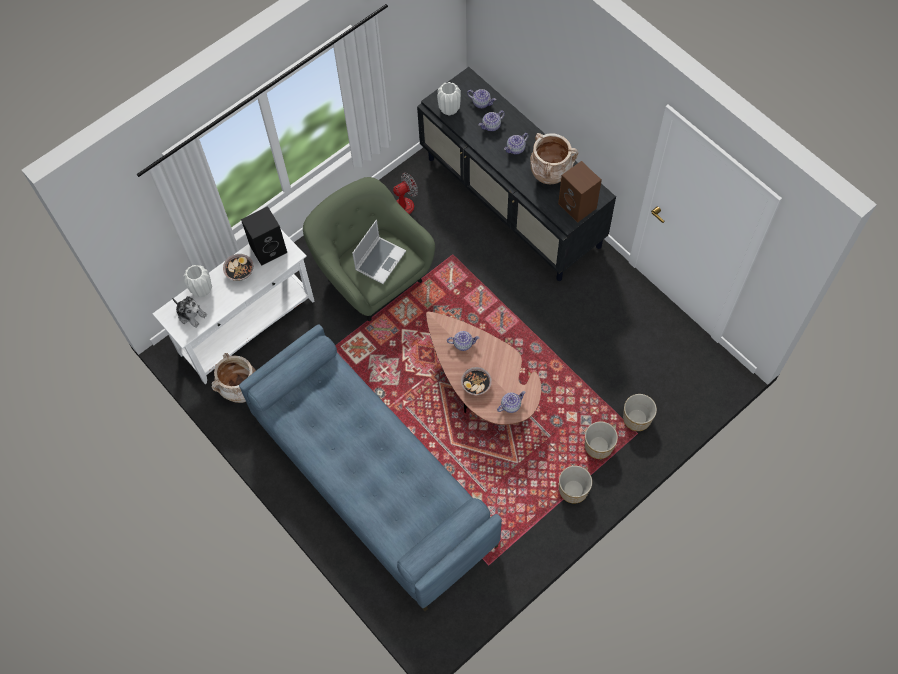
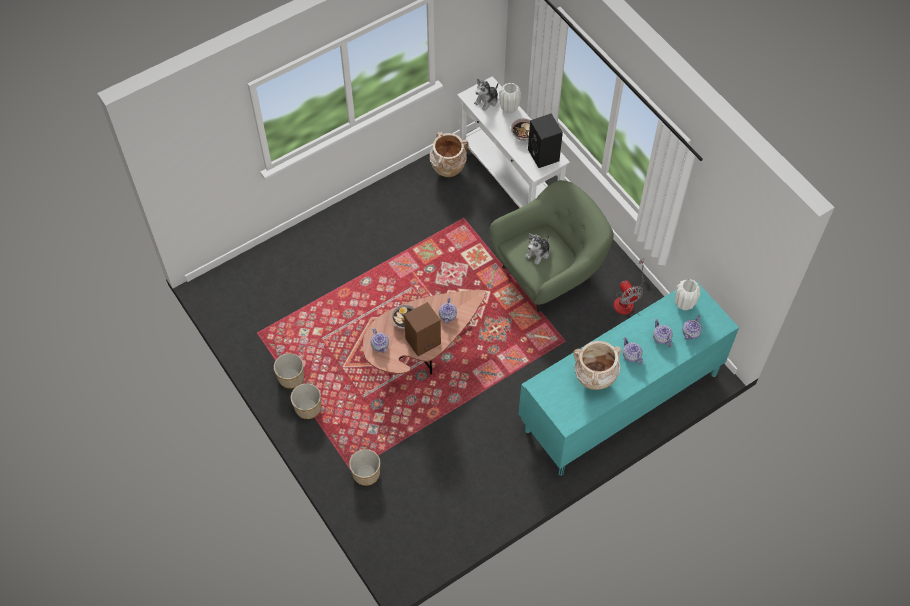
camera: 95 degrees right, 5 degrees down
blue sofa [239,324,502,611] -> none
laptop [352,220,406,284] -> plush toy [525,233,550,265]
black cabinet [417,67,616,281] -> turquoise cabinet [518,279,739,476]
brown speaker [558,161,602,223] -> brown speaker moved to [404,302,441,356]
planter [585,421,618,459] -> planter moved to [274,353,304,389]

